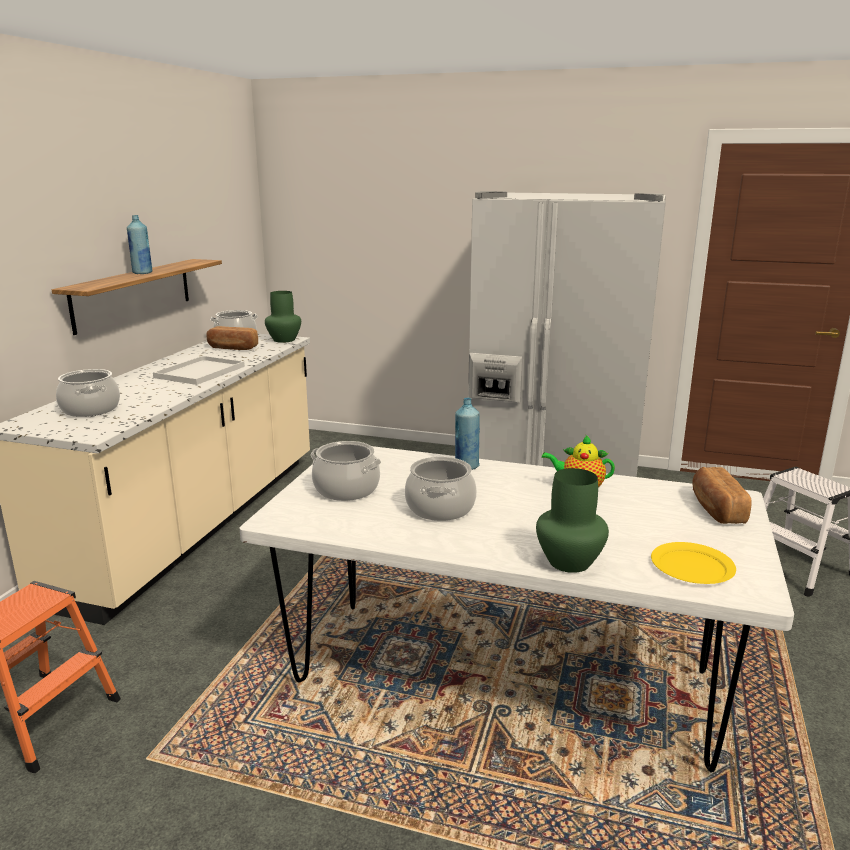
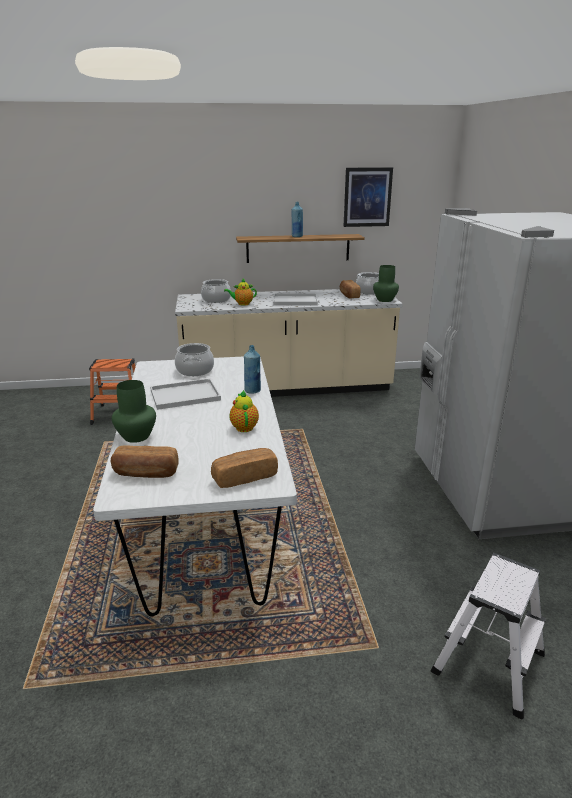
camera: 65 degrees right, 5 degrees up
cooking pot [405,457,477,521] -> white tray [150,378,221,410]
yellow plate [651,542,736,584] -> bread [111,445,178,478]
none -> teapot [224,279,257,306]
none -> picture [343,167,393,227]

